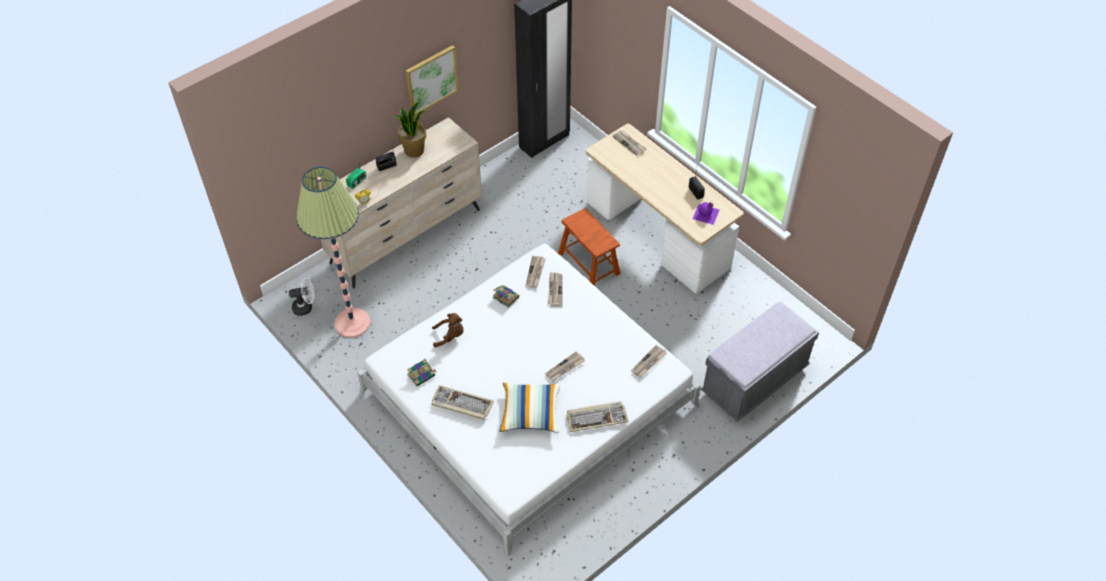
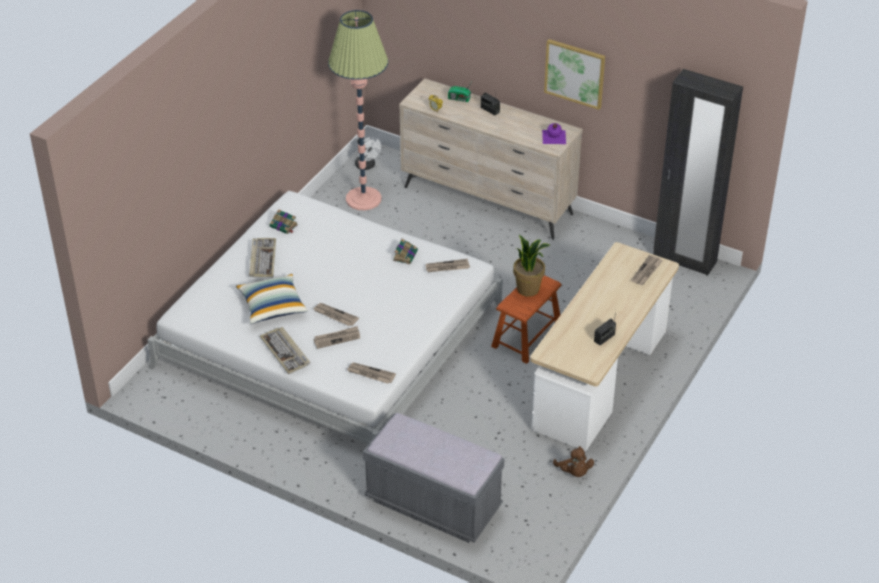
camera: 70 degrees right, 10 degrees down
potted plant [393,101,426,158] -> potted plant moved to [513,235,551,297]
brown plush toy [432,313,464,347] -> brown plush toy moved to [553,446,594,477]
newspaper [548,272,562,307] -> newspaper moved to [313,326,360,349]
purple bottle [693,202,719,225] -> purple bottle moved to [542,123,566,144]

